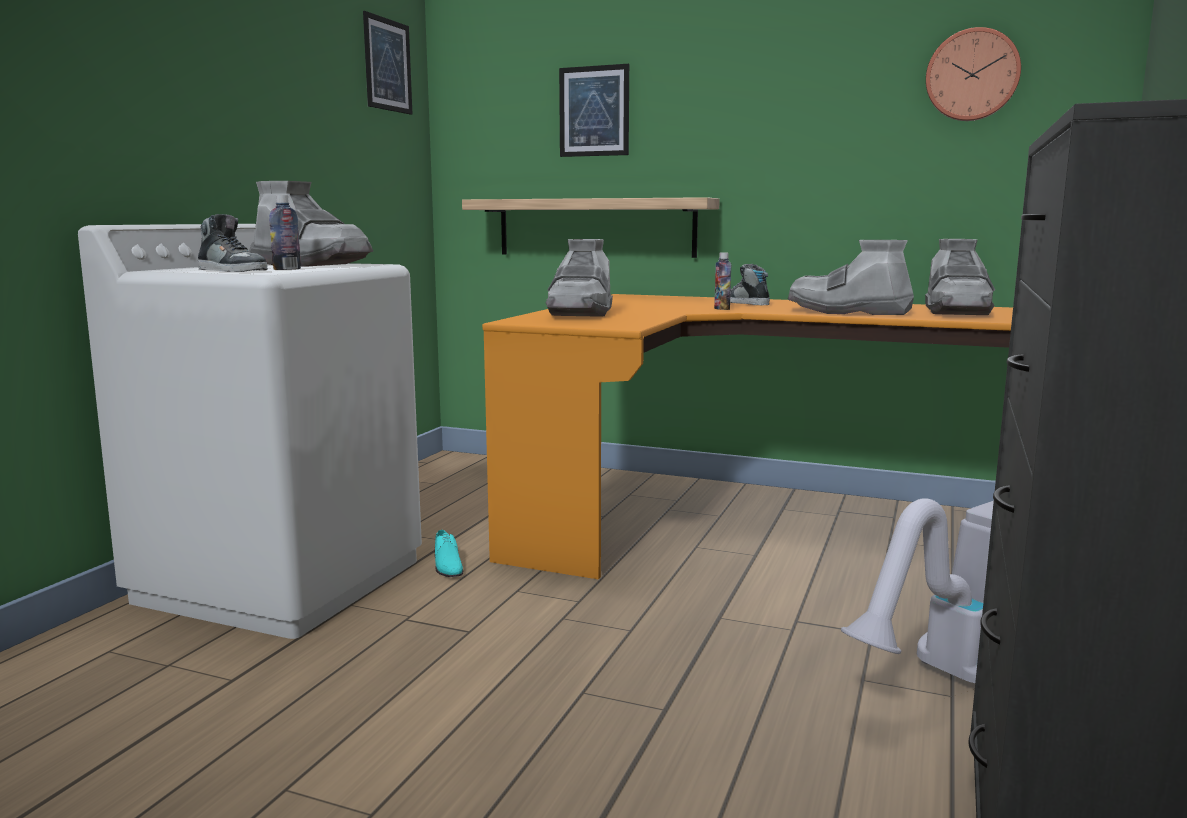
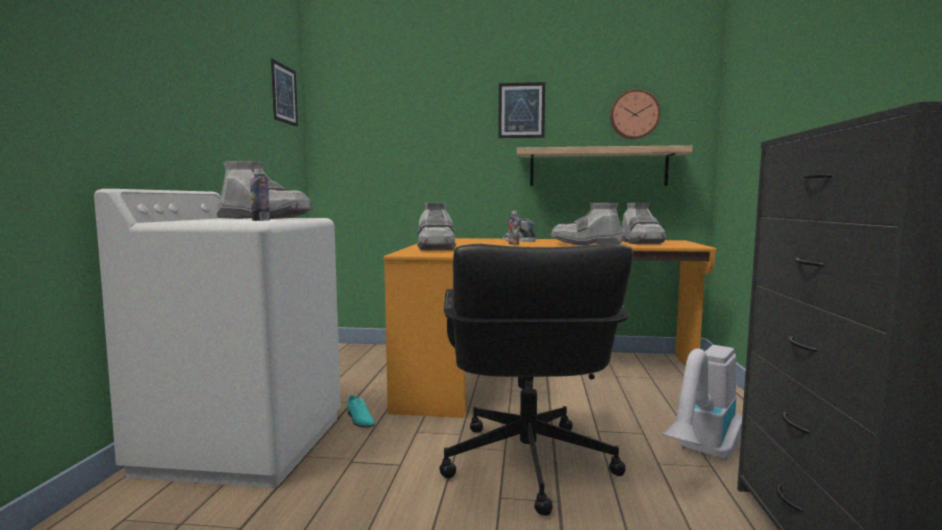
camera: 15 degrees left, 5 degrees down
shoe [198,214,268,272] -> none
shelf [462,197,720,258] -> shelf moved to [517,145,693,186]
picture [559,64,629,157] -> picture moved to [498,82,545,138]
none -> black office chair [439,244,633,516]

